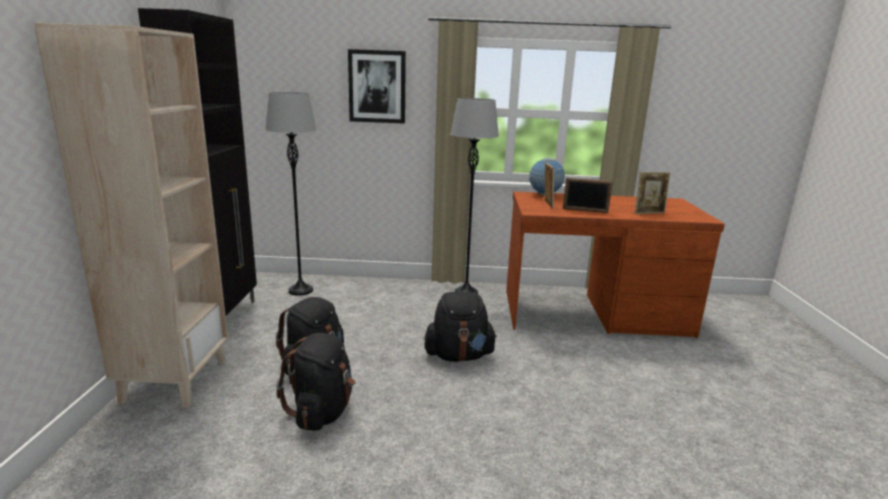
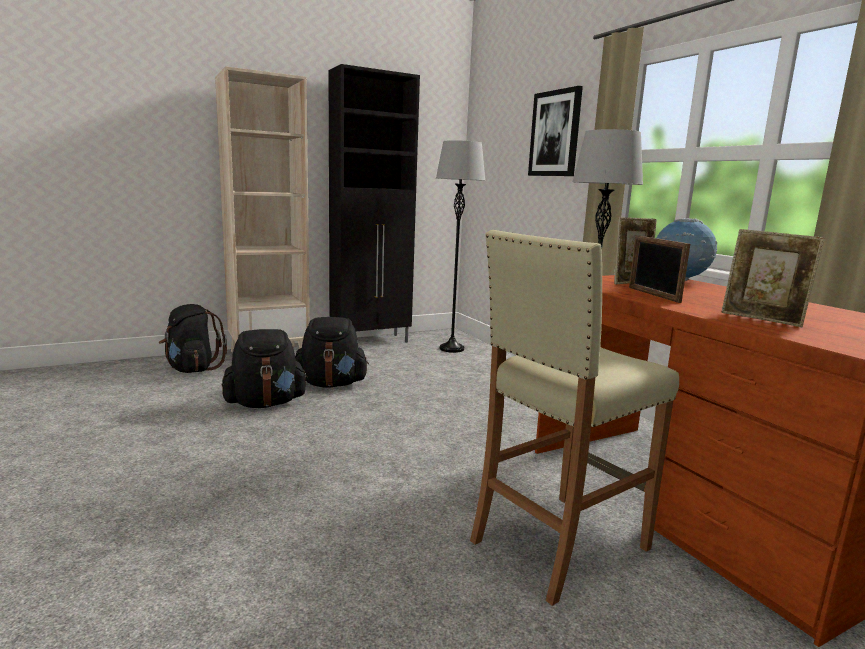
camera: 60 degrees right, 5 degrees down
black backpack [424,292,497,362] -> black backpack moved to [159,304,227,373]
none -> beige stool [470,230,679,606]

